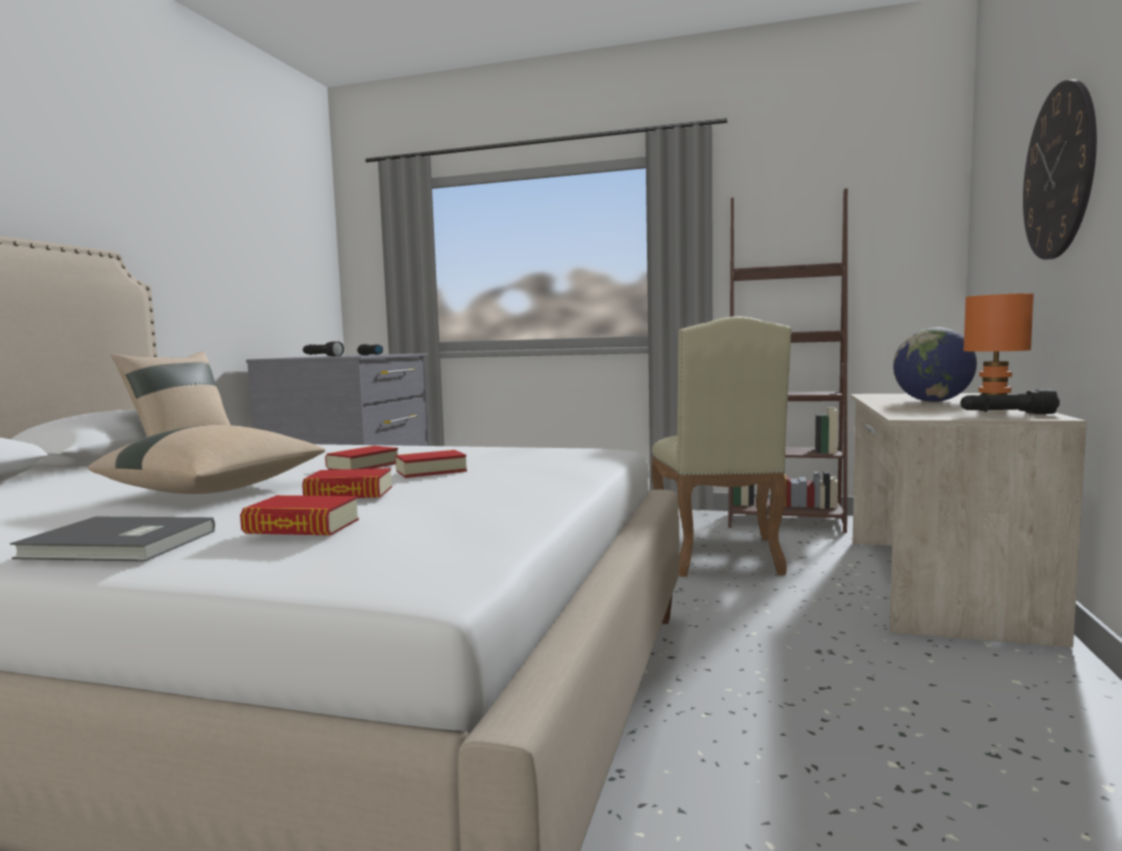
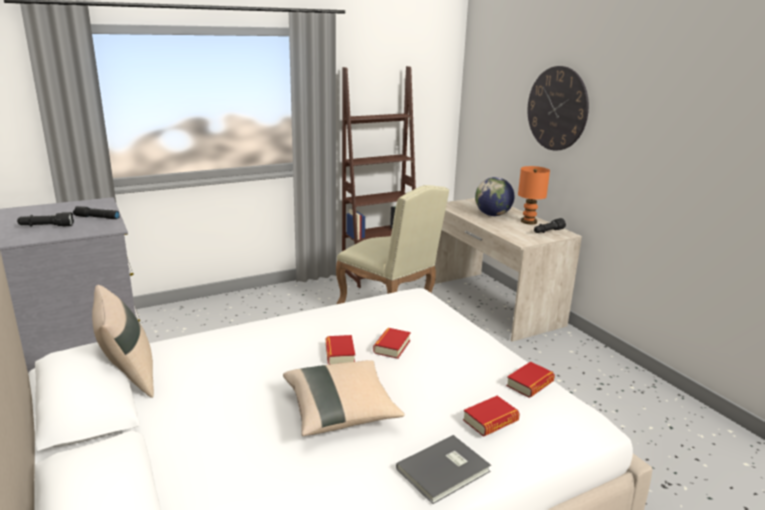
camera: 45 degrees left, 15 degrees up
book [302,468,392,498] -> book moved to [506,362,555,398]

